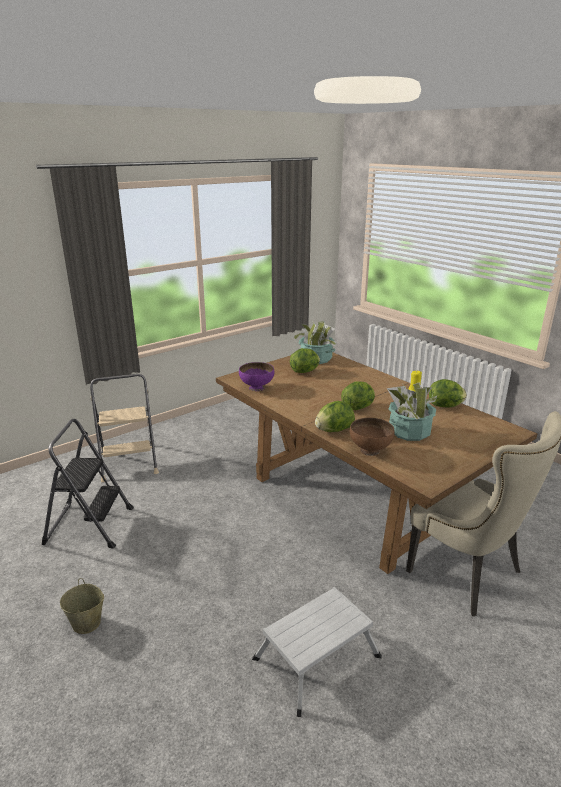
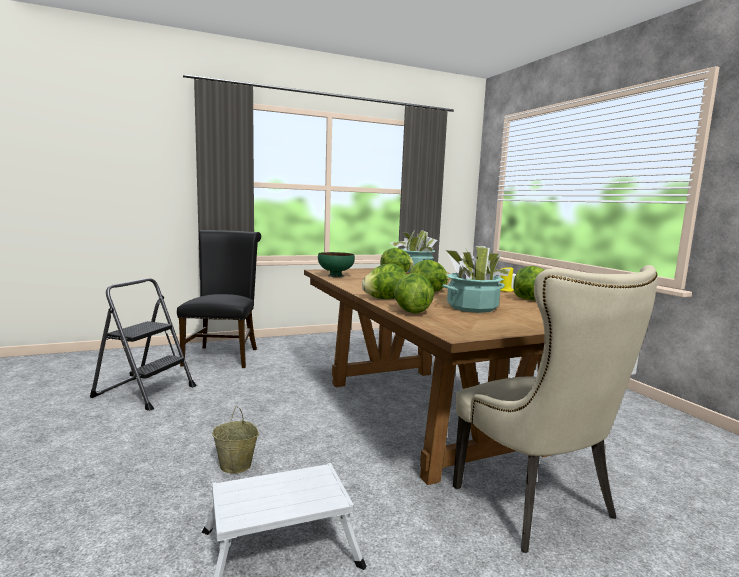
camera: 15 degrees right, 15 degrees down
beige bucket [60,578,104,634] -> beige bucket moved to [212,406,259,474]
beige step ladder [90,374,159,482] -> black chair [177,230,261,368]
purple bowl [239,362,274,391] -> green bowl [318,252,355,277]
brown bowl [350,418,395,456] -> lettuce [394,272,434,313]

